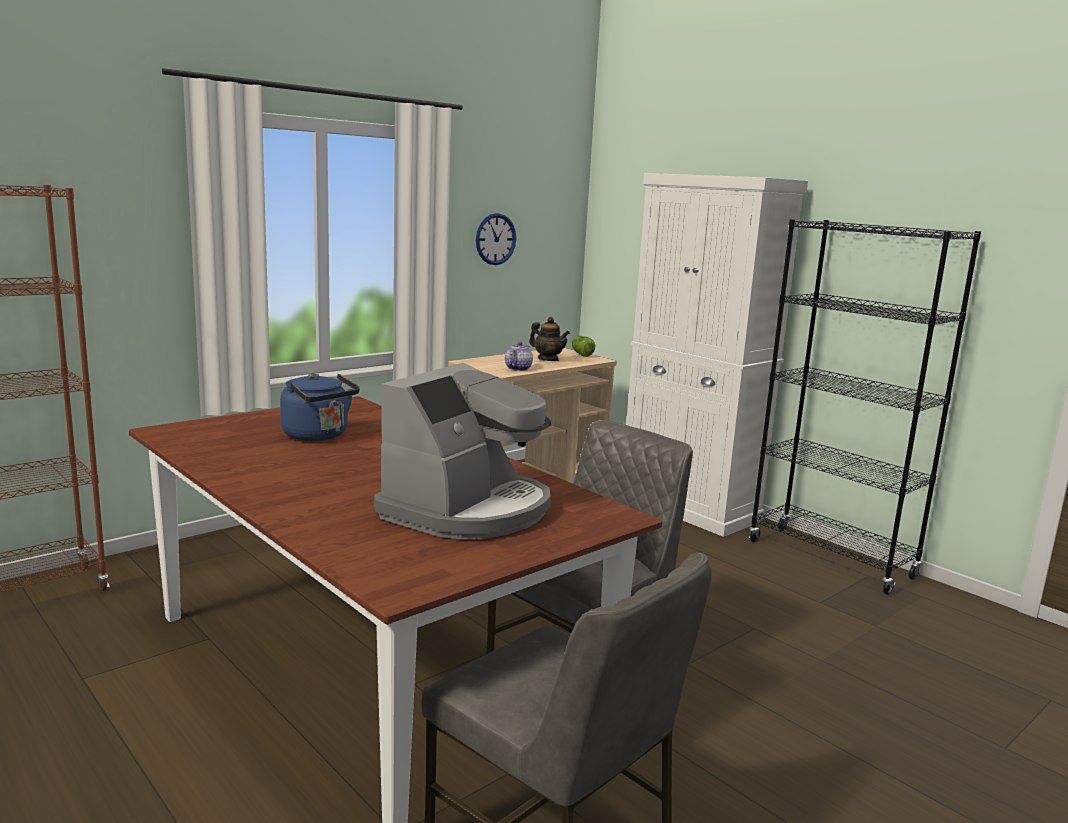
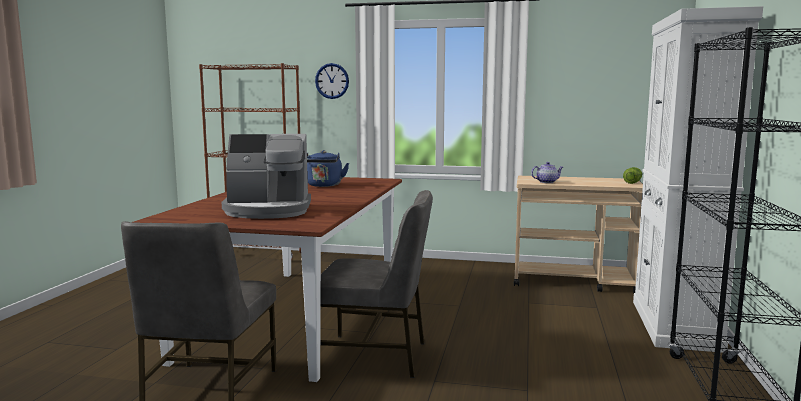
camera: 55 degrees right, 5 degrees down
wall clock [476,213,516,265] -> wall clock moved to [315,63,349,99]
teapot [529,317,570,361] -> none

